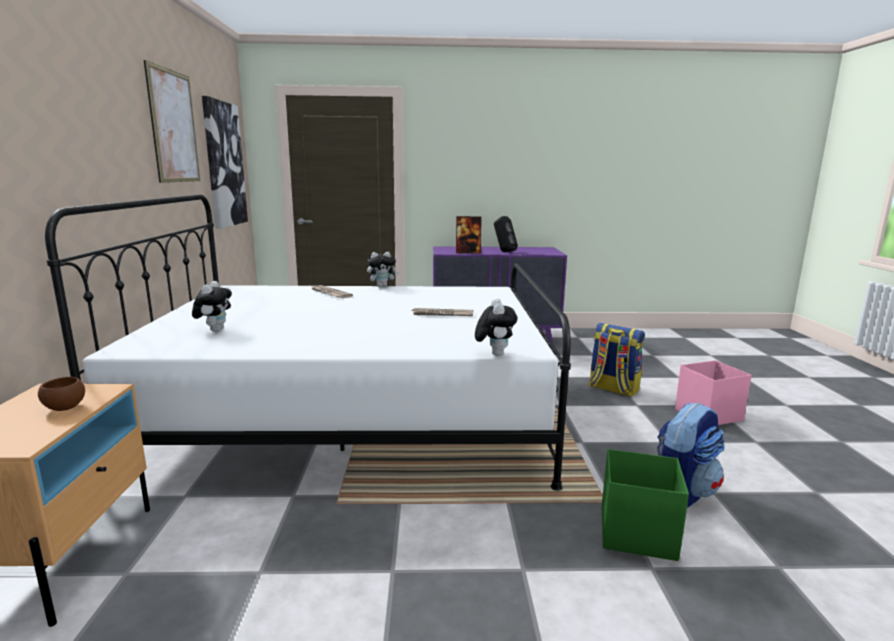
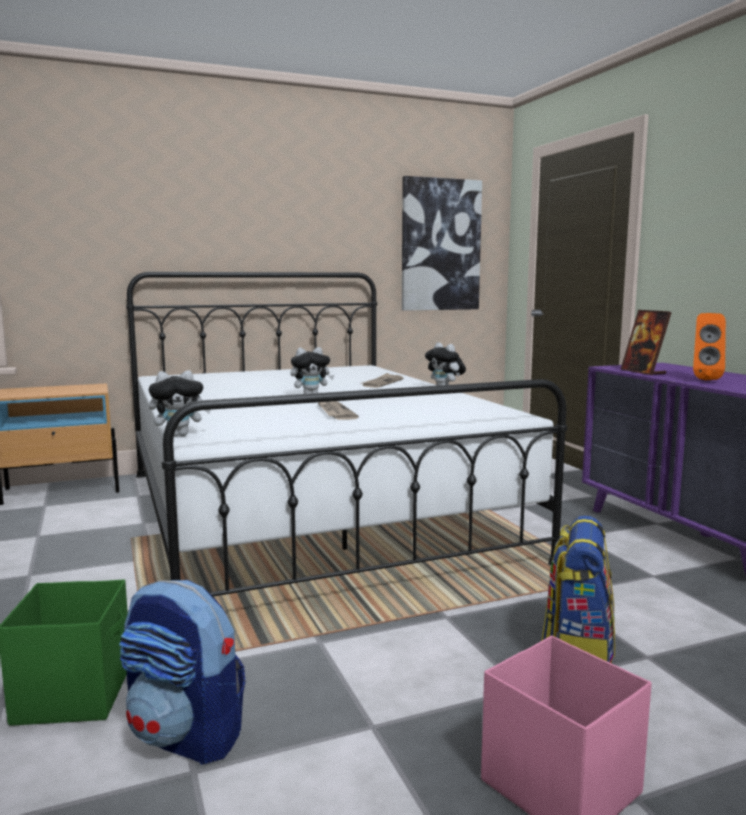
camera: 70 degrees right, 5 degrees down
brown bowl [38,377,85,411] -> none
picture [144,60,200,183] -> none
plush toy [192,281,232,332] -> plush toy moved to [290,347,334,394]
black speaker [494,216,518,252] -> orange speaker [693,313,726,380]

